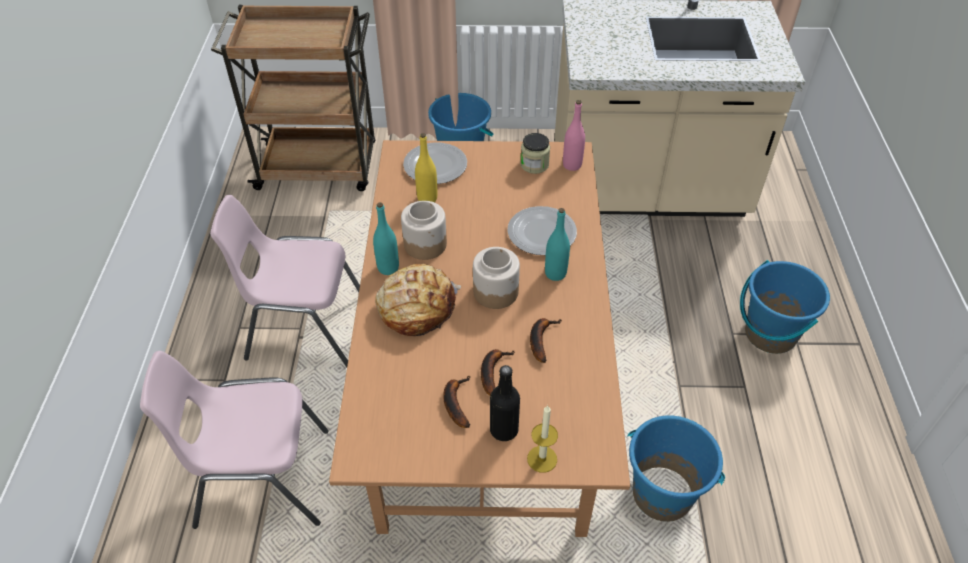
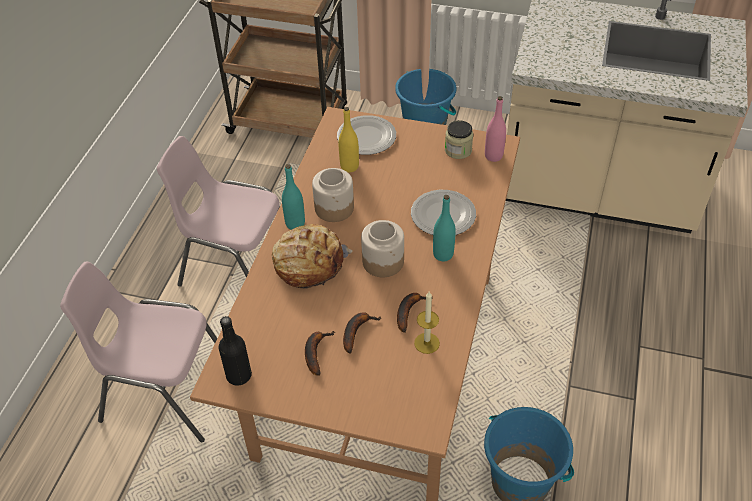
camera: 15 degrees right, 0 degrees up
black bottle [490,365,520,441] -> black bottle moved to [219,316,252,385]
candle [527,406,558,473] -> candle moved to [414,292,440,354]
blue bucket [740,260,830,354] -> none

